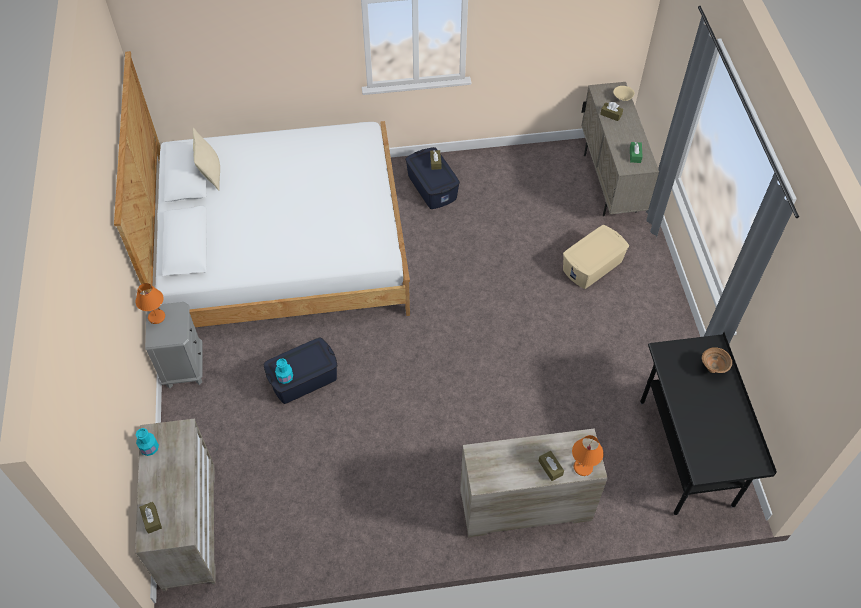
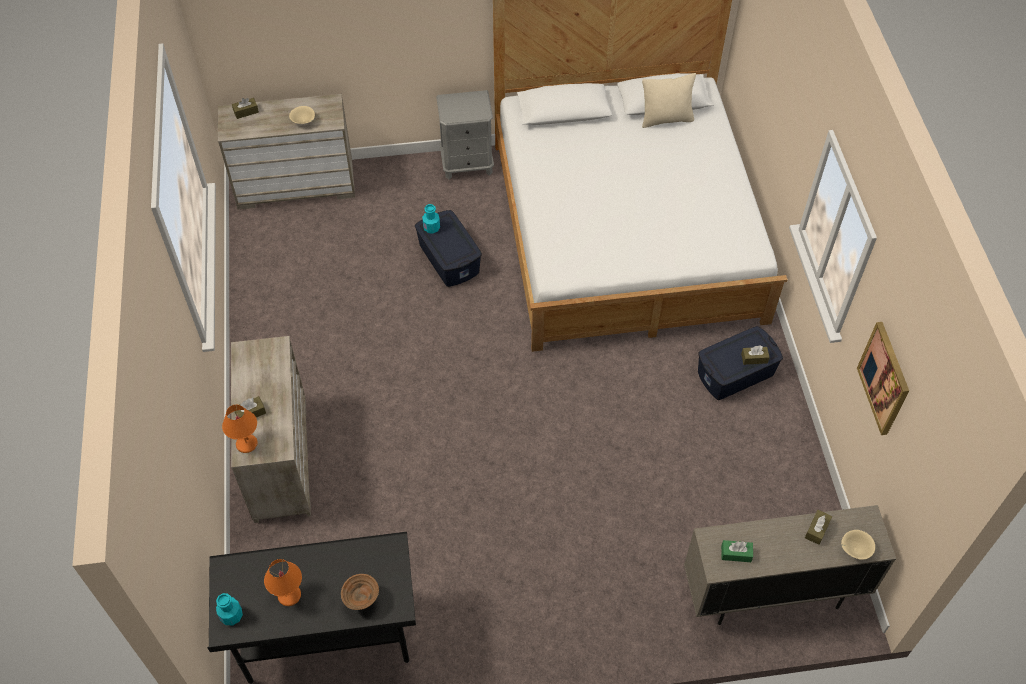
camera: 90 degrees right, 0 degrees up
orange table lamp [136,283,165,324] -> orange table lamp moved to [264,559,302,606]
turquoise bottle [136,428,159,456] -> turquoise bottle moved to [216,593,243,625]
beige storage box [563,225,629,289] -> none
none -> beige bowl [289,106,315,124]
none -> picture [857,322,909,435]

